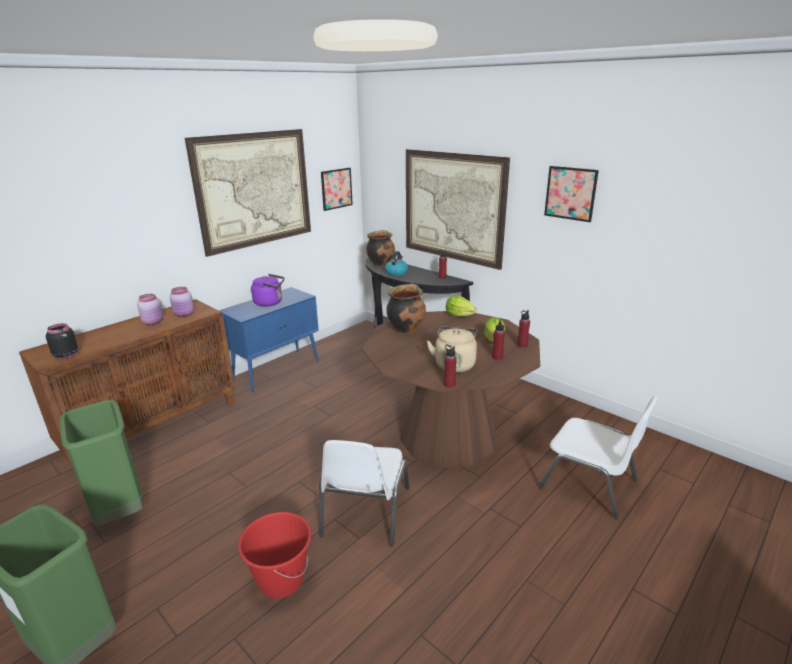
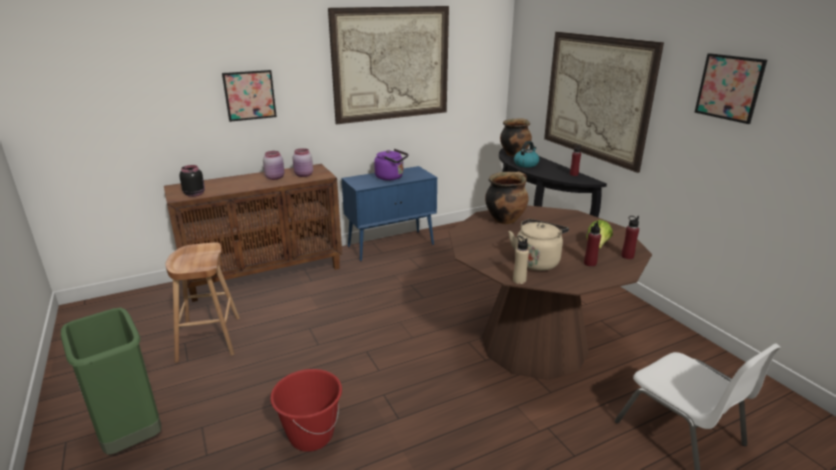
camera: 20 degrees right, 0 degrees up
green trash can [60,400,144,526] -> brown stool [166,243,240,363]
white chair [319,440,409,547] -> none
picture [321,168,353,211] -> picture moved to [222,70,277,122]
red bottle [444,345,457,388] -> beige bottle [513,236,529,284]
lettuce [446,295,477,317] -> none

